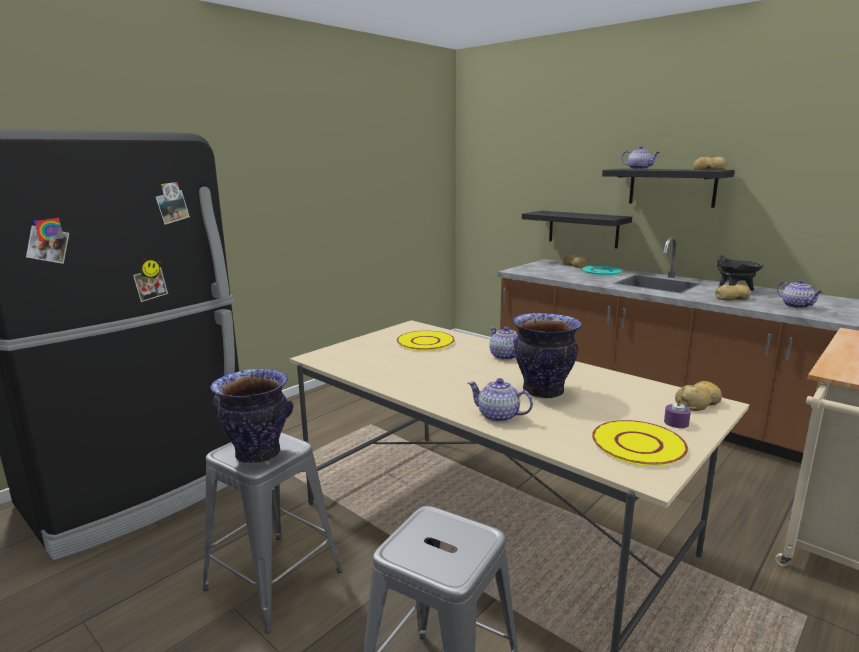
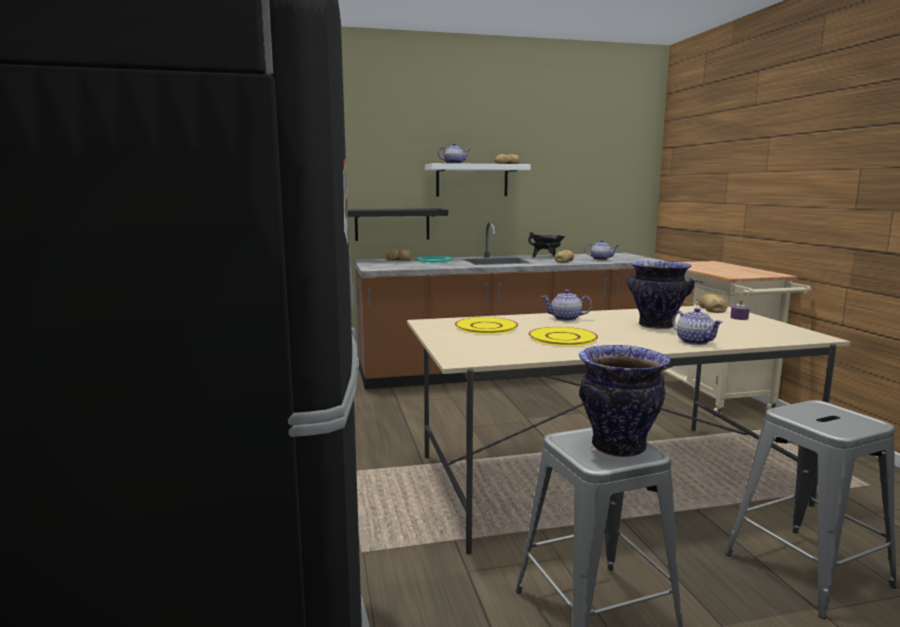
camera: 55 degrees left, 5 degrees down
teapot [468,378,533,422] -> teapot turned 90 degrees counterclockwise [672,308,723,345]
yellow plate [592,420,688,466] -> yellow plate moved to [529,327,598,346]
black shelf [602,169,735,208] -> white shelf [425,163,531,197]

